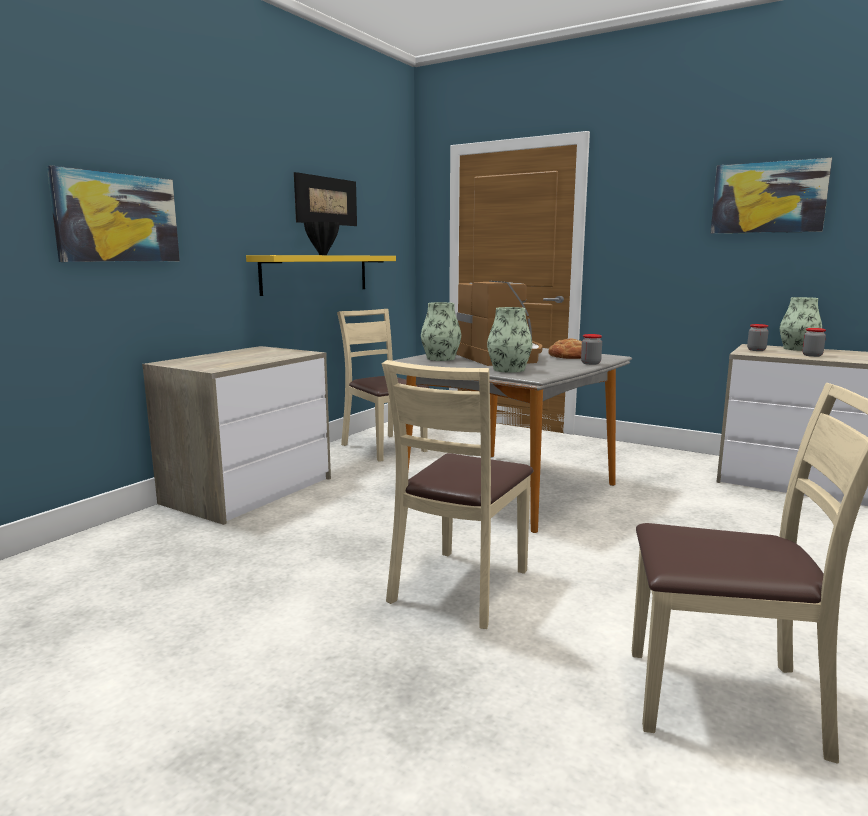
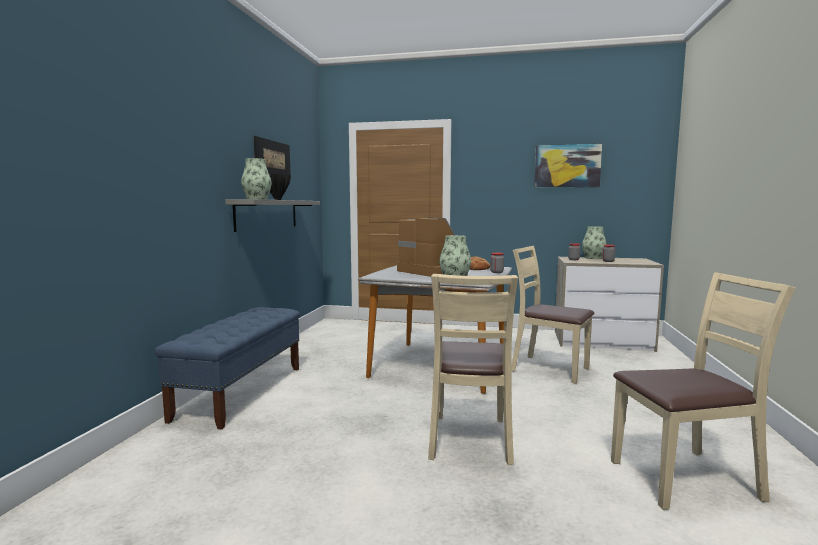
camera: 20 degrees left, 5 degrees down
picture [47,165,180,262] -> none
dresser [142,346,331,525] -> blue bench [155,307,300,429]
yellow shelf [246,255,396,296] -> grey shelf [225,199,320,232]
beige chair [337,309,429,462] -> beige chair moved to [511,246,594,384]
vase [421,302,461,361] -> vase moved to [241,158,271,200]

